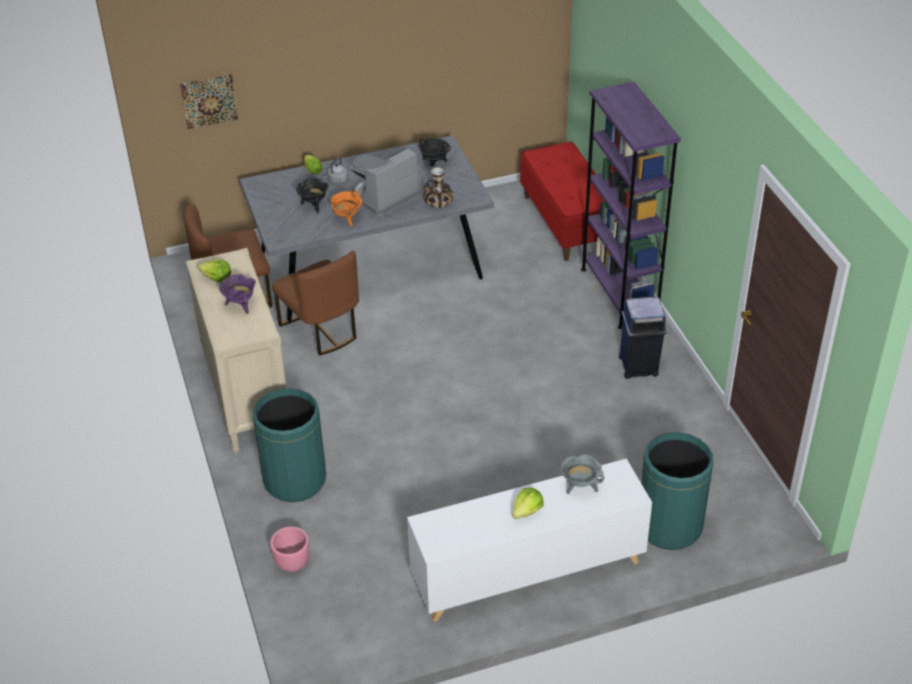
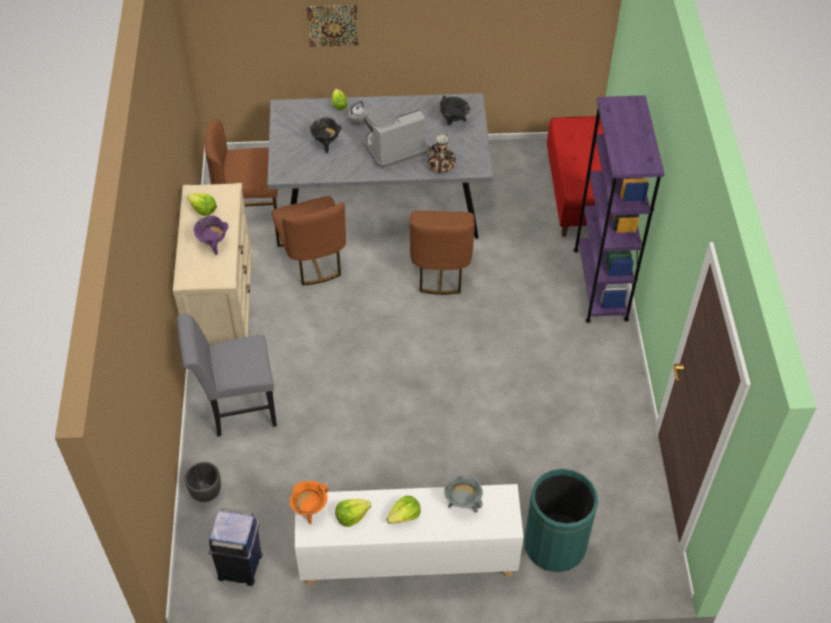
camera: 15 degrees right, 10 degrees up
picture [180,74,238,129] -> picture moved to [307,5,359,47]
green trash can [253,388,326,502] -> grey chair [177,314,277,437]
pink planter [270,527,309,572] -> black planter [184,462,221,502]
orange cooking pot [331,190,362,227] -> orange cooking pot moved to [290,481,329,524]
blue trash can [619,297,667,379] -> blue trash can moved to [208,508,263,586]
none -> lettuce [335,499,371,527]
none -> brown chair [410,211,475,295]

